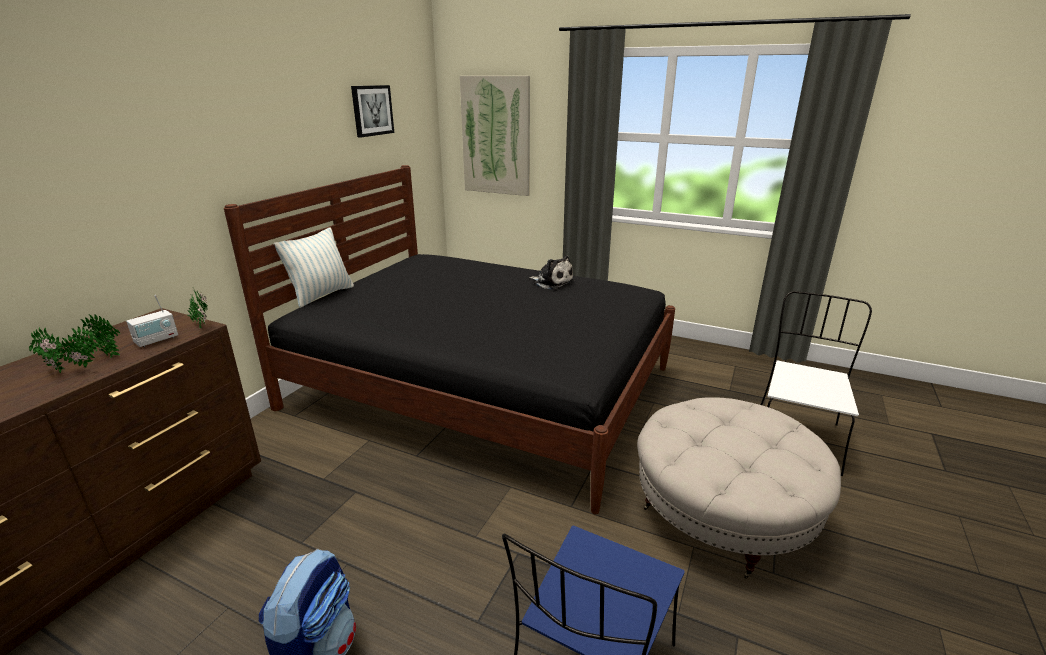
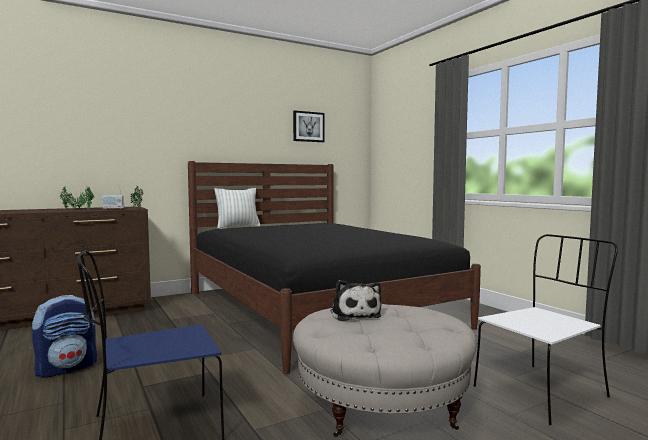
camera: 35 degrees right, 20 degrees down
picture [460,76,530,196] -> none
plush toy [529,256,574,290] -> plush toy moved to [331,280,382,321]

